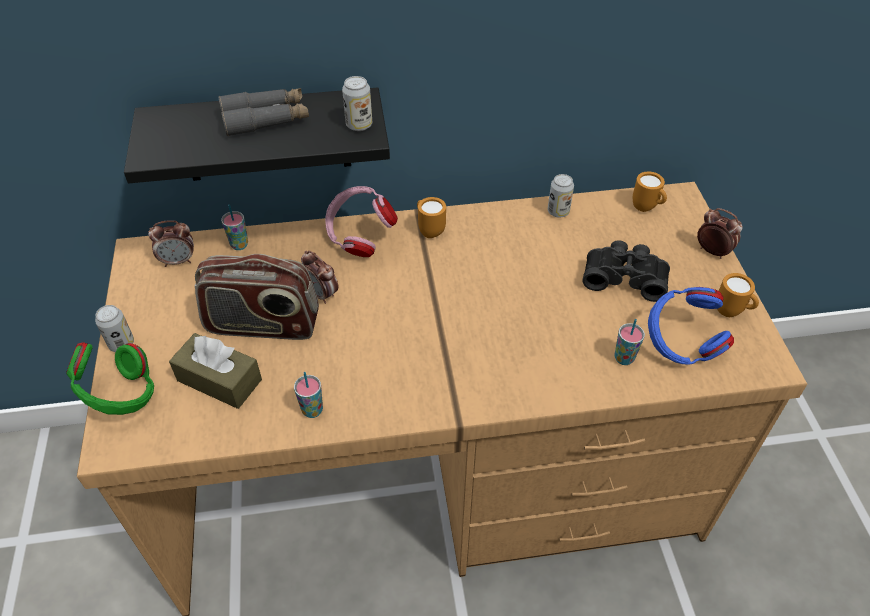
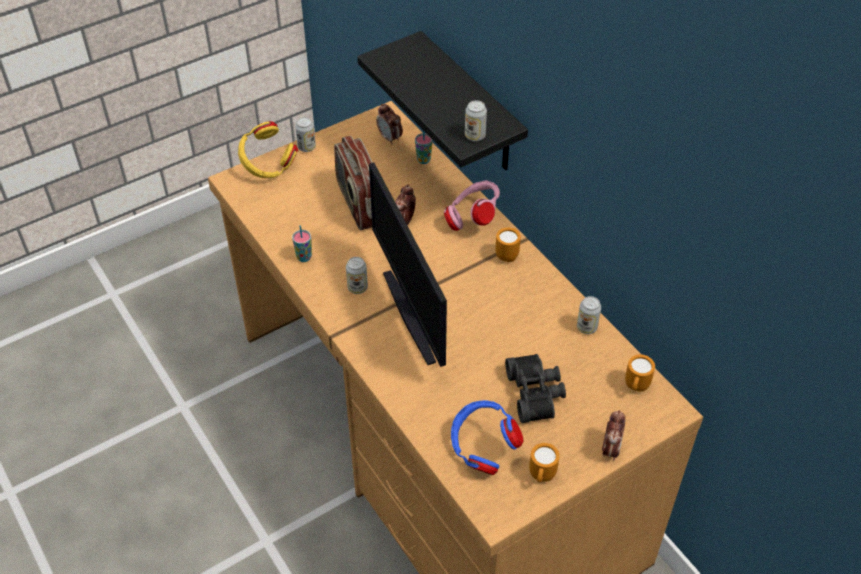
camera: 65 degrees right, 0 degrees up
green headphones [66,342,154,415] -> yellow headphones [238,121,298,178]
brown tissue box [169,333,262,409] -> none
grey binoculars [218,88,309,136] -> none
cup [614,319,645,365] -> none
none -> can [346,257,368,294]
none -> monitor [369,163,447,367]

